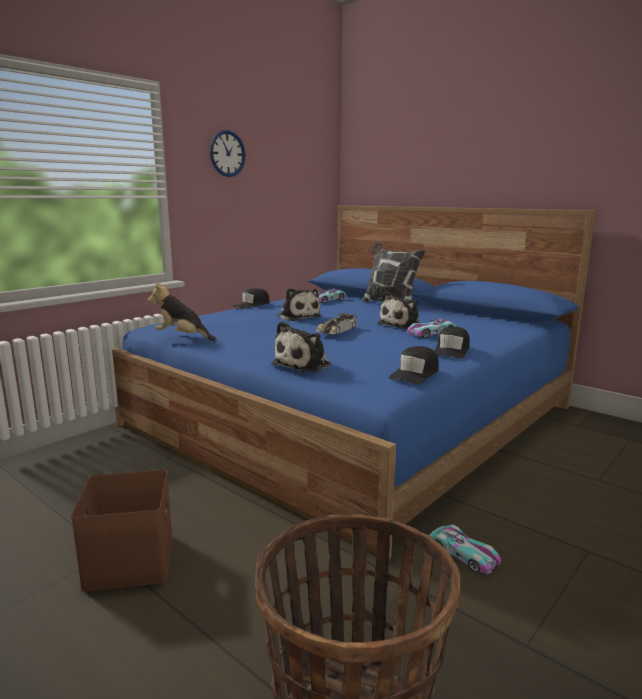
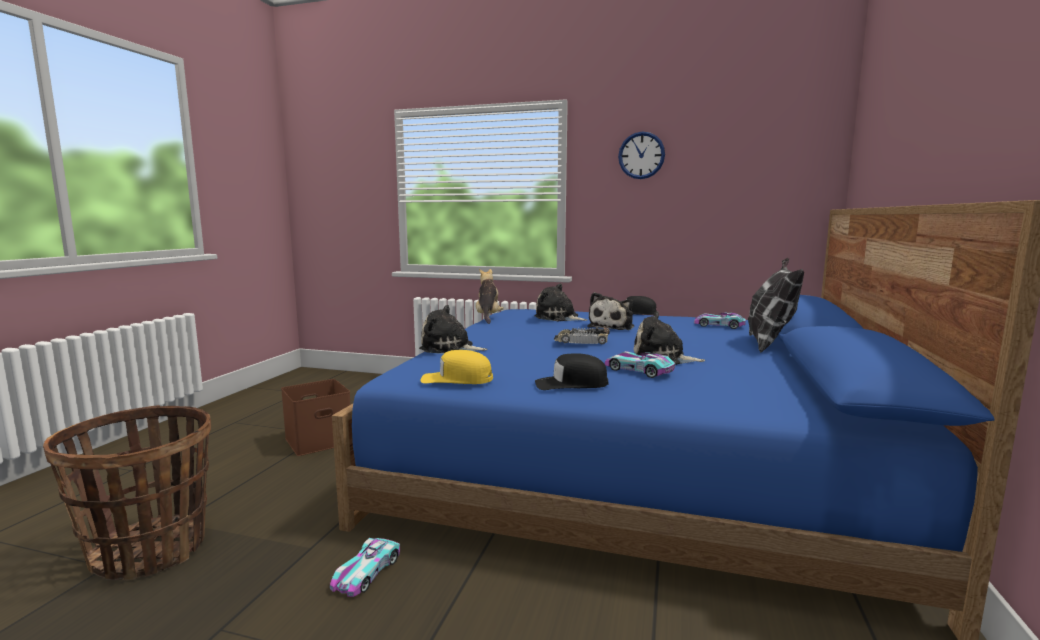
camera: 65 degrees right, 5 degrees down
black cap [389,346,439,384] -> yellow cap [421,350,493,384]
none -> plush toy [534,283,588,321]

